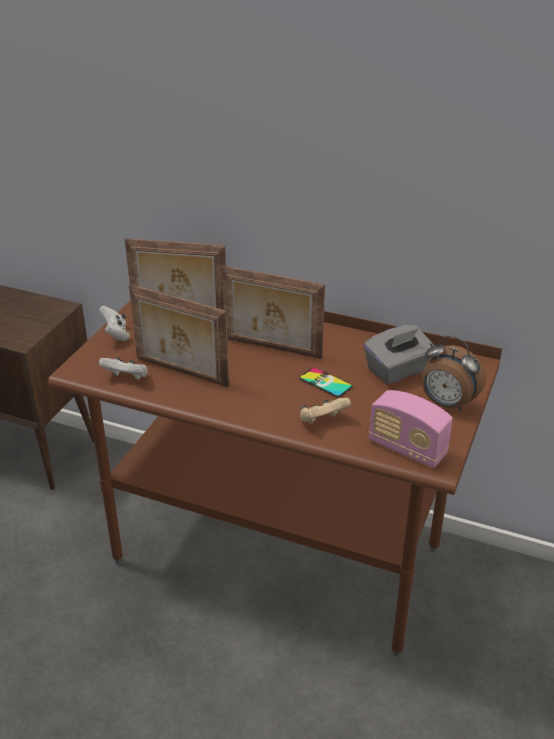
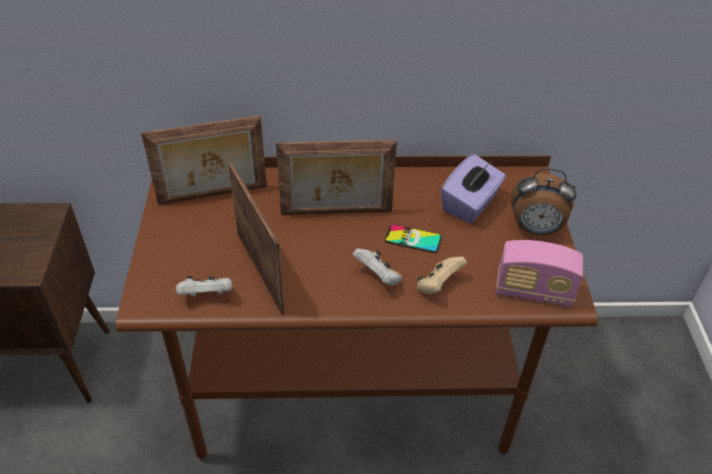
camera: 25 degrees left, 10 degrees up
white game controller [99,306,130,341] -> white game controller moved to [353,248,402,286]
picture frame [129,284,230,387] -> picture frame turned 120 degrees counterclockwise [228,162,284,315]
grey tissue box [364,325,435,384] -> purple tissue box [441,154,506,223]

